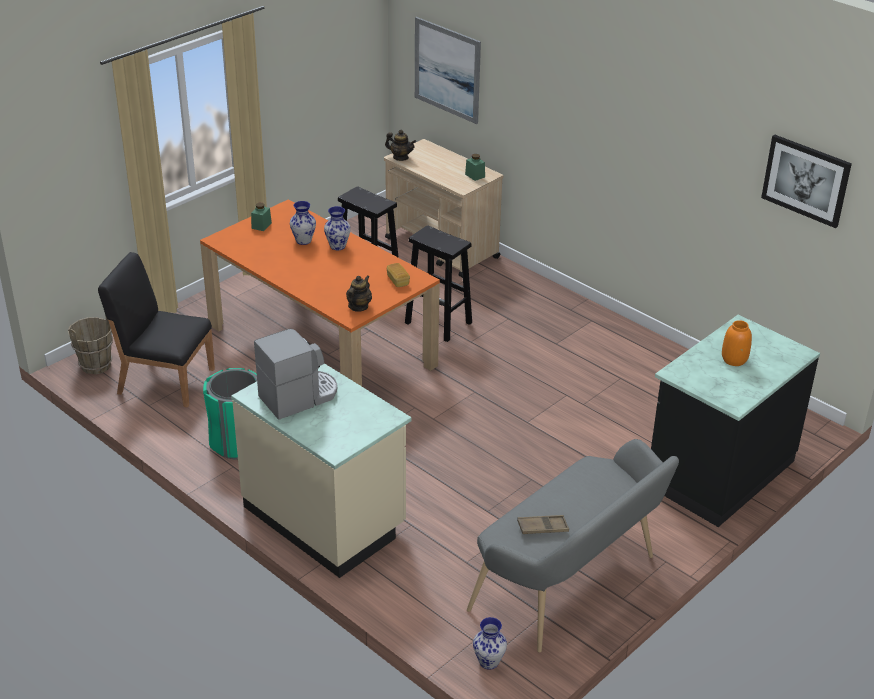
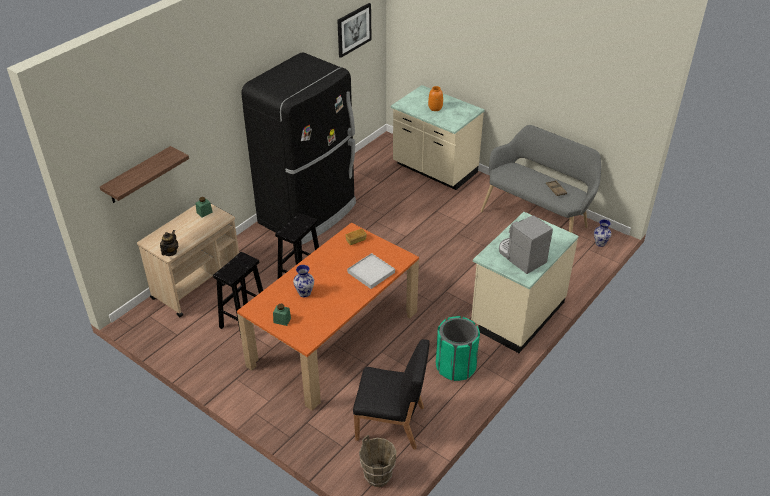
camera: 95 degrees left, 5 degrees up
black chair [98,252,215,408] -> black chair turned 90 degrees counterclockwise [353,339,430,449]
vase [324,206,351,250] -> none
teapot [346,275,372,312] -> none
picture [415,17,481,124] -> shelf [100,146,189,203]
black counter [651,315,820,527] -> beige counter [391,85,484,190]
none -> black fridge [241,52,356,245]
none -> white tray [347,253,395,289]

